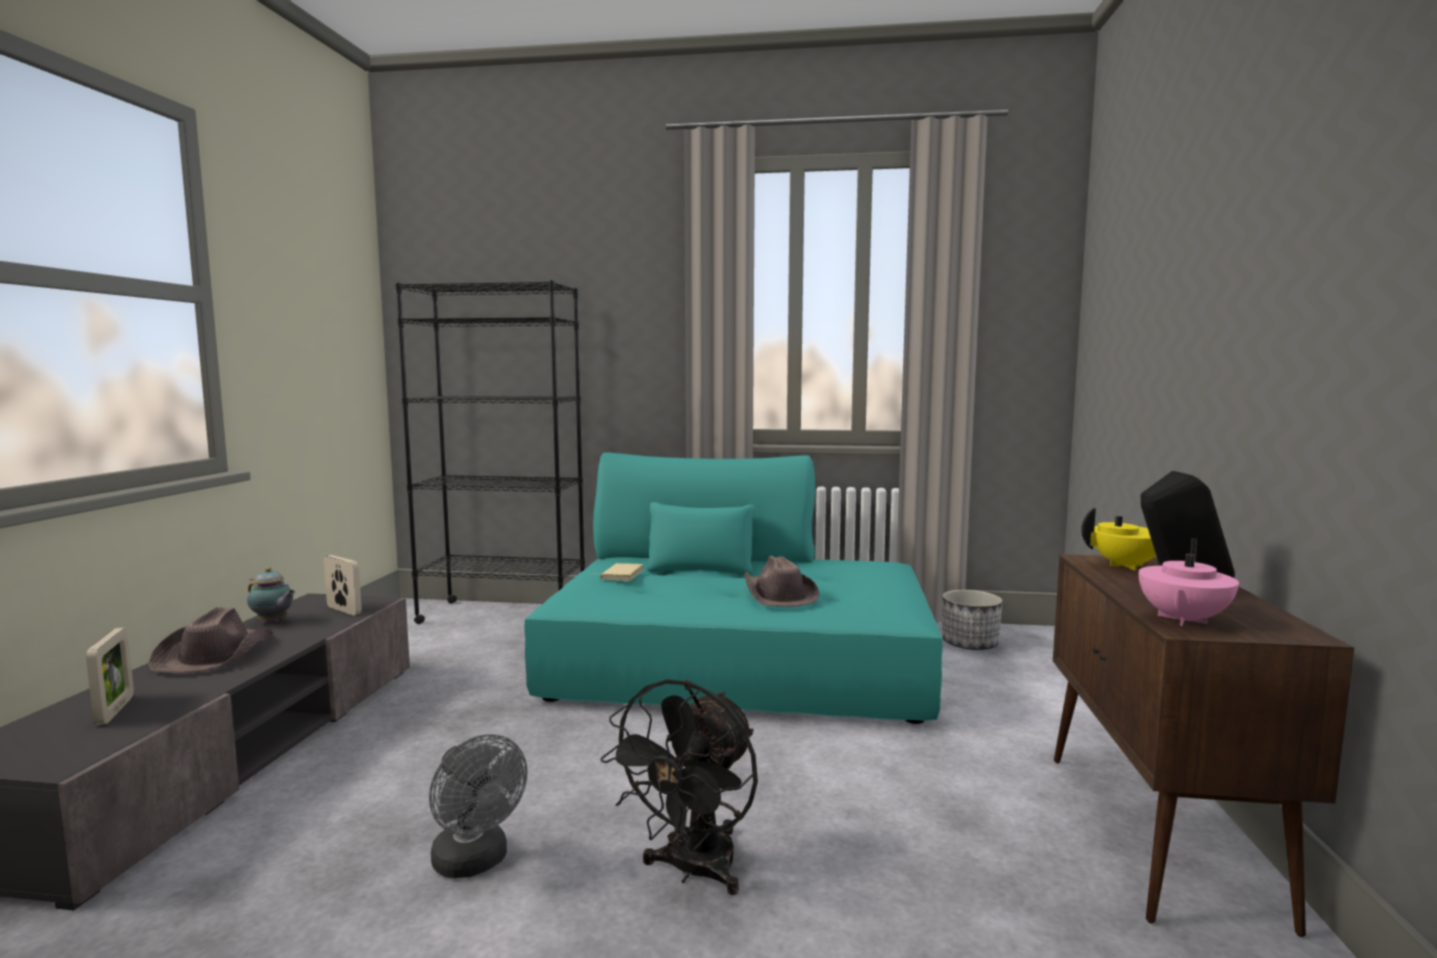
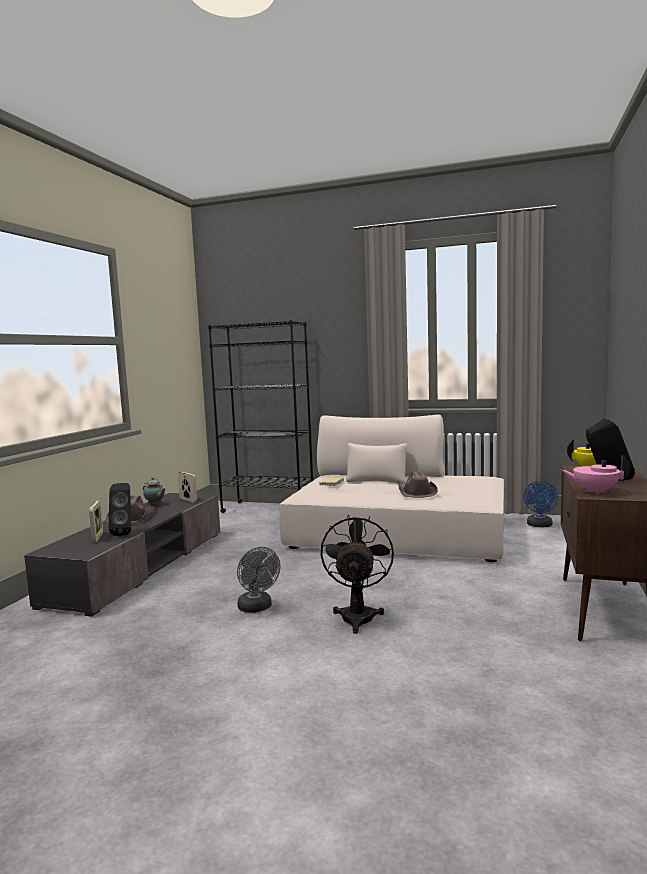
camera: 10 degrees right, 0 degrees up
turquoise sofa [524,452,943,724] -> beige sofa [279,415,504,562]
black fan [601,679,758,895] -> black fan turned 150 degrees clockwise [321,515,394,634]
planter [942,590,1002,650] -> blue fan [523,481,558,527]
pink teapot [1139,538,1239,626] -> pink teapot turned 60 degrees clockwise [561,456,630,495]
none -> black speaker [108,483,131,536]

